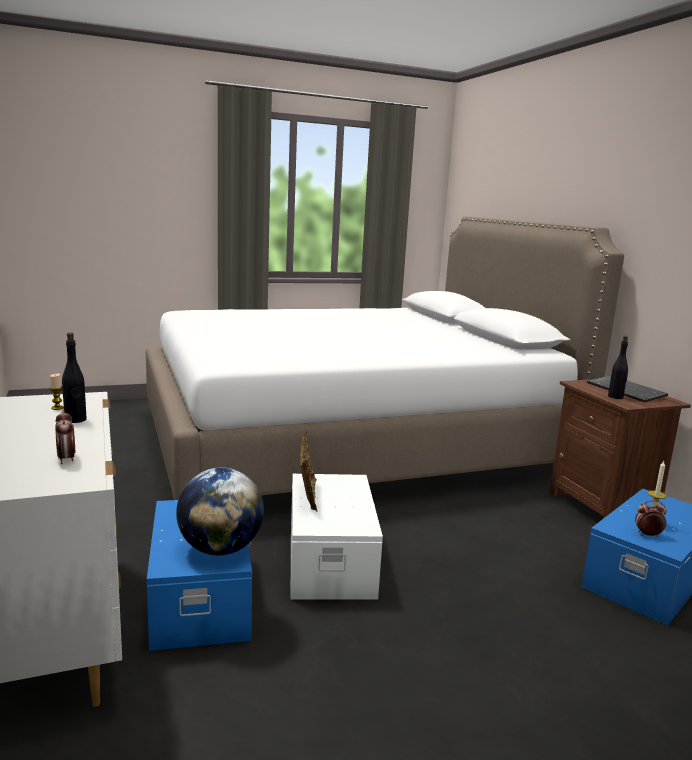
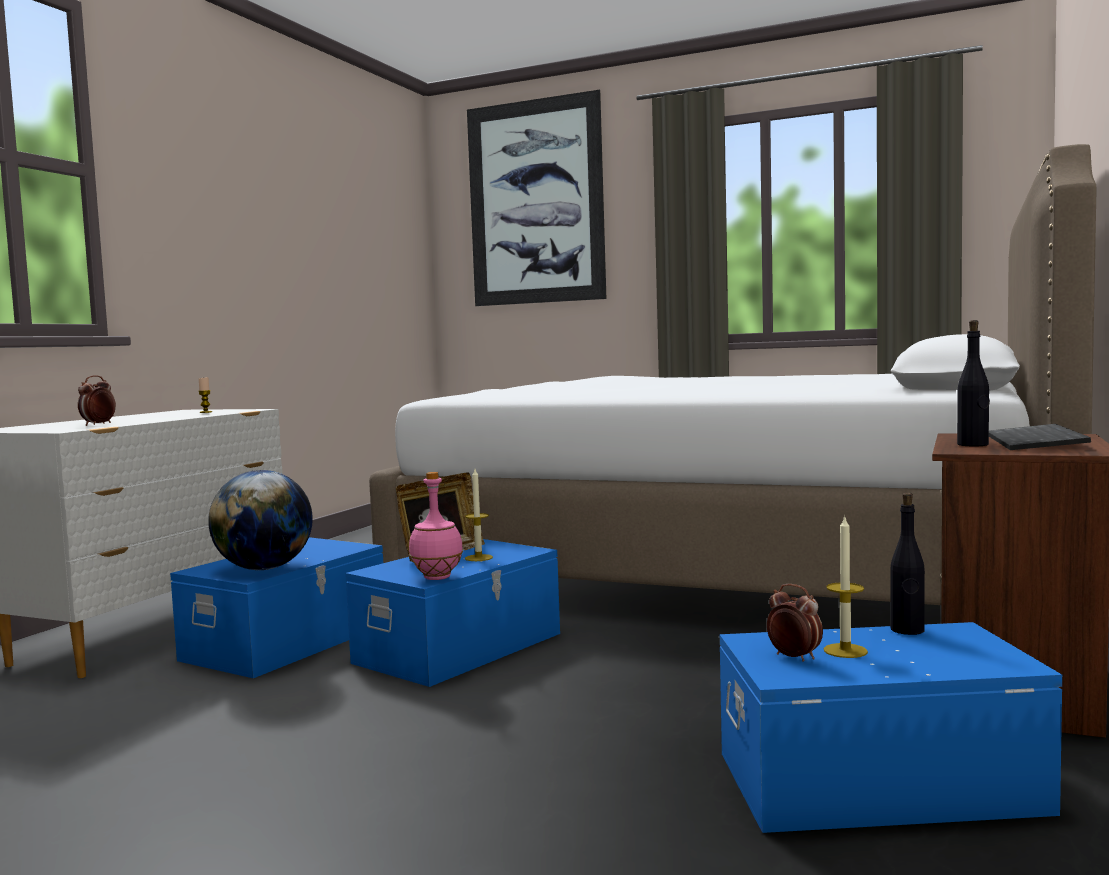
camera: 45 degrees right, 10 degrees down
black bottle [62,333,87,423] -> black bottle moved to [890,492,925,635]
white storage box [291,474,383,600] -> blue storage box [345,539,560,687]
none -> pink bottle [409,472,463,580]
none -> candle [465,469,493,561]
none -> picture [467,90,606,306]

